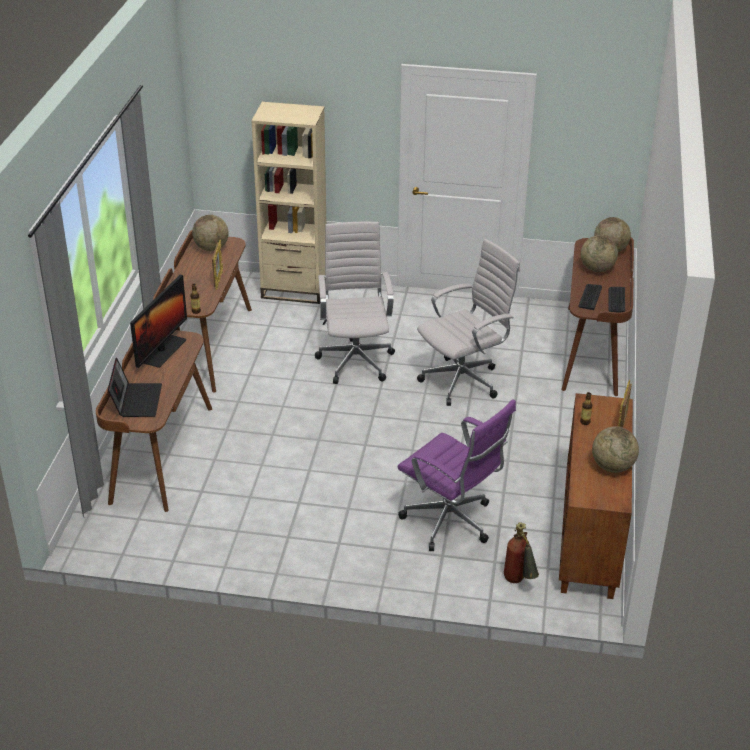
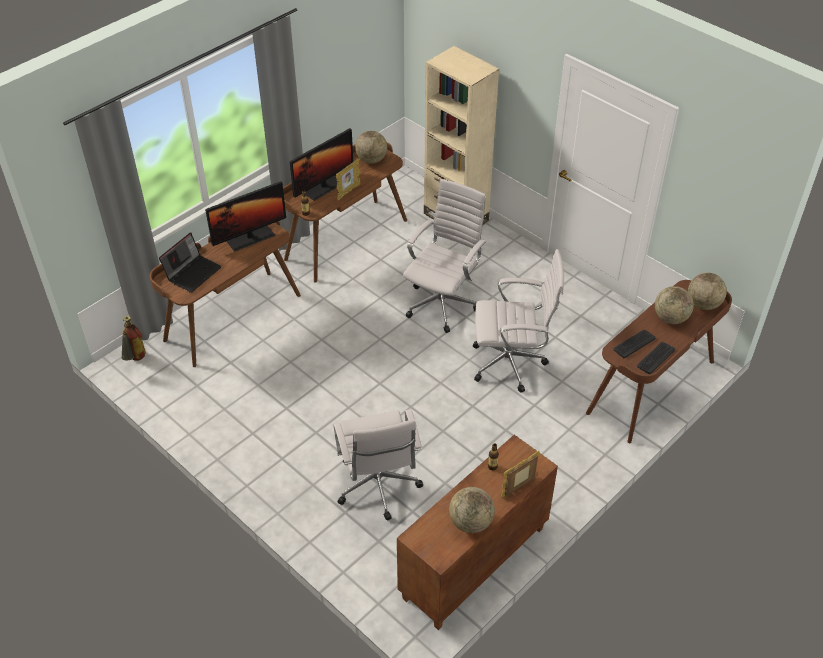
camera: 35 degrees right, 10 degrees up
purple office chair [398,399,516,551] -> white office chair [334,409,423,521]
fire extinguisher [504,522,539,583] -> fire extinguisher moved to [122,315,145,361]
none -> monitor [290,128,353,201]

